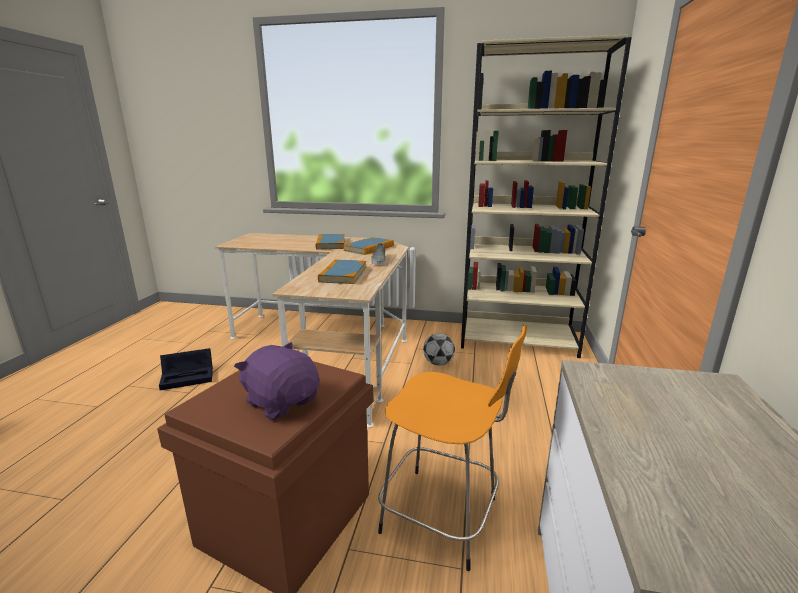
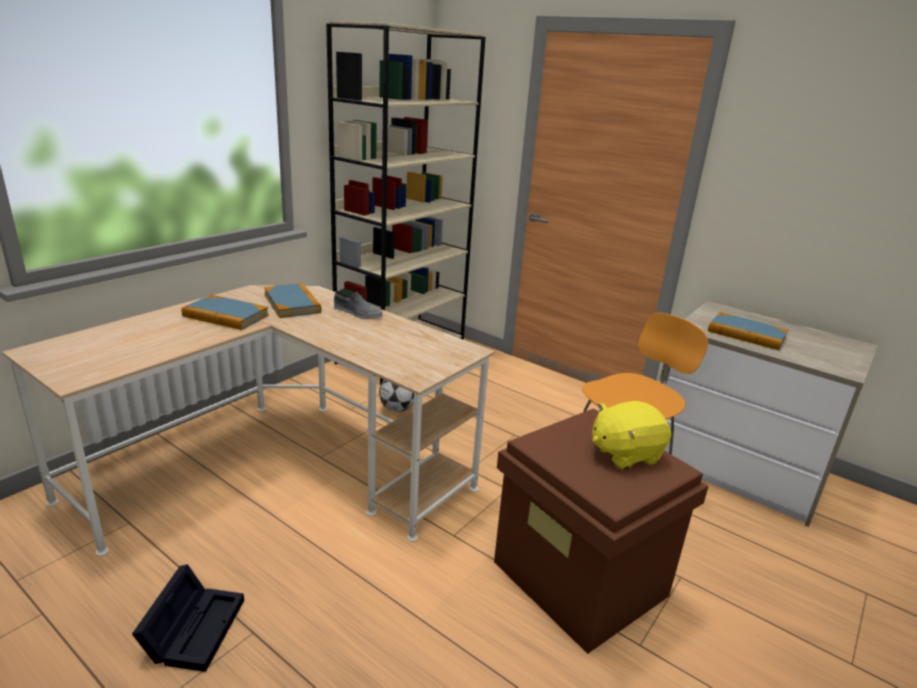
camera: 65 degrees left, 5 degrees up
purple plush toy [234,342,319,420] -> yellow plush toy [592,401,671,470]
book [318,259,366,284] -> book moved to [708,312,788,350]

